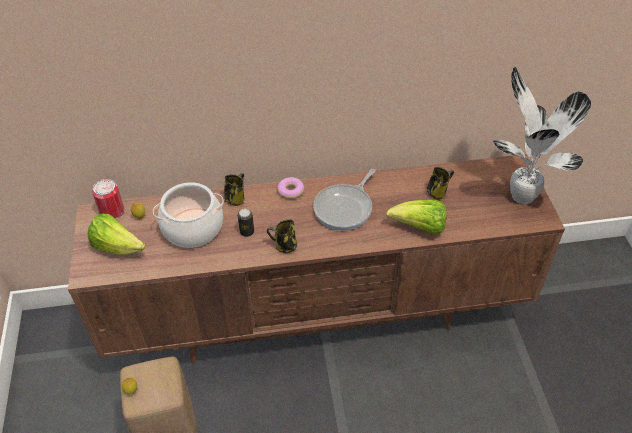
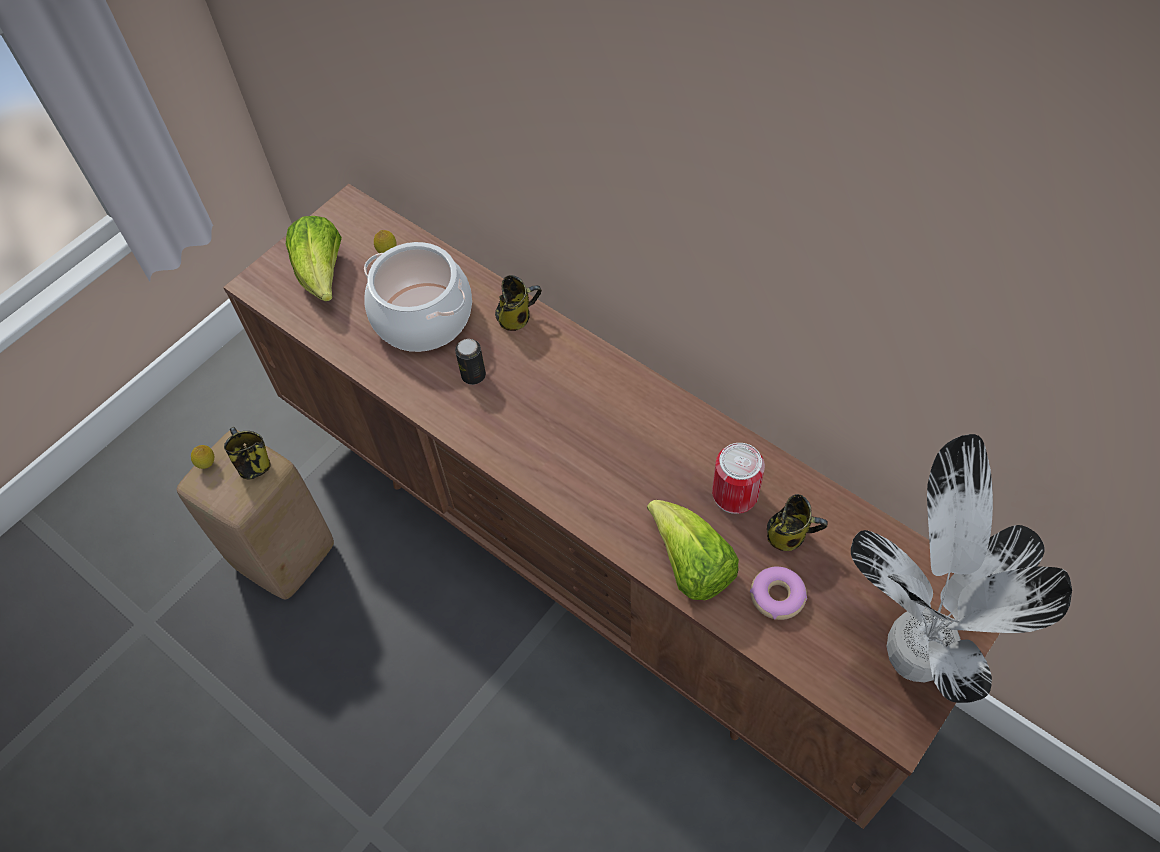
camera: 50 degrees right, 10 degrees up
can [92,179,124,219] -> can moved to [712,443,765,514]
mug [267,219,297,253] -> mug moved to [224,427,271,480]
donut [277,177,304,199] -> donut moved to [750,566,807,620]
frying pan [313,169,376,230] -> none

